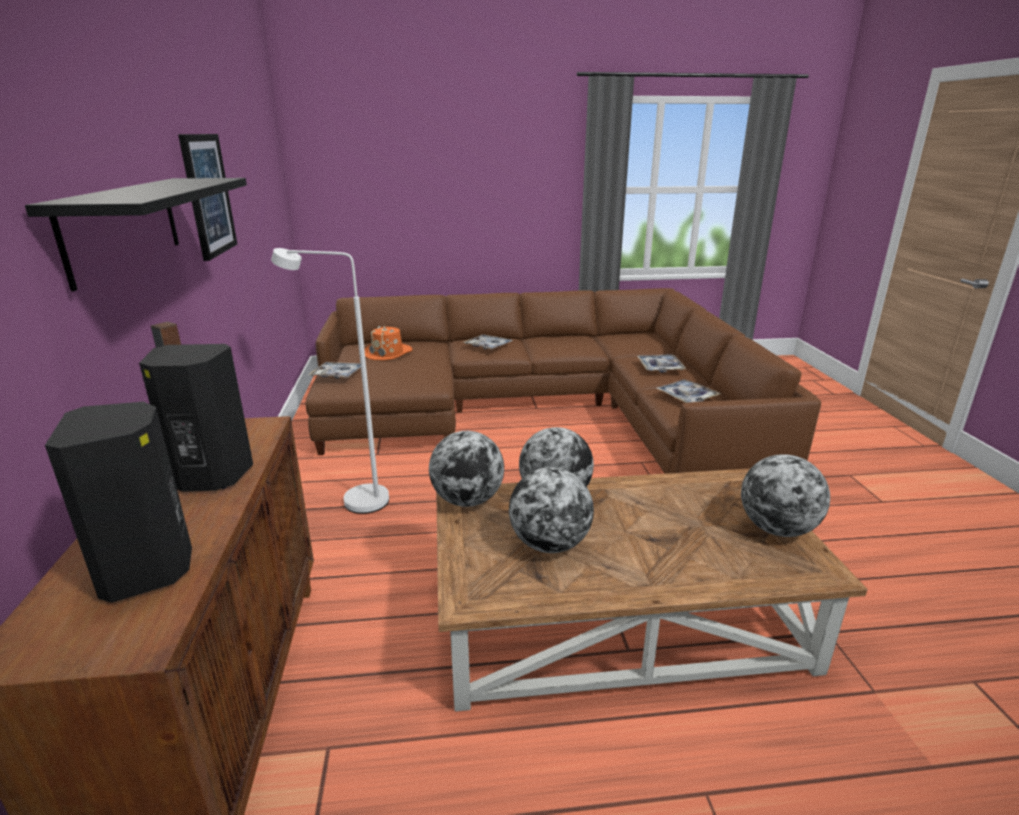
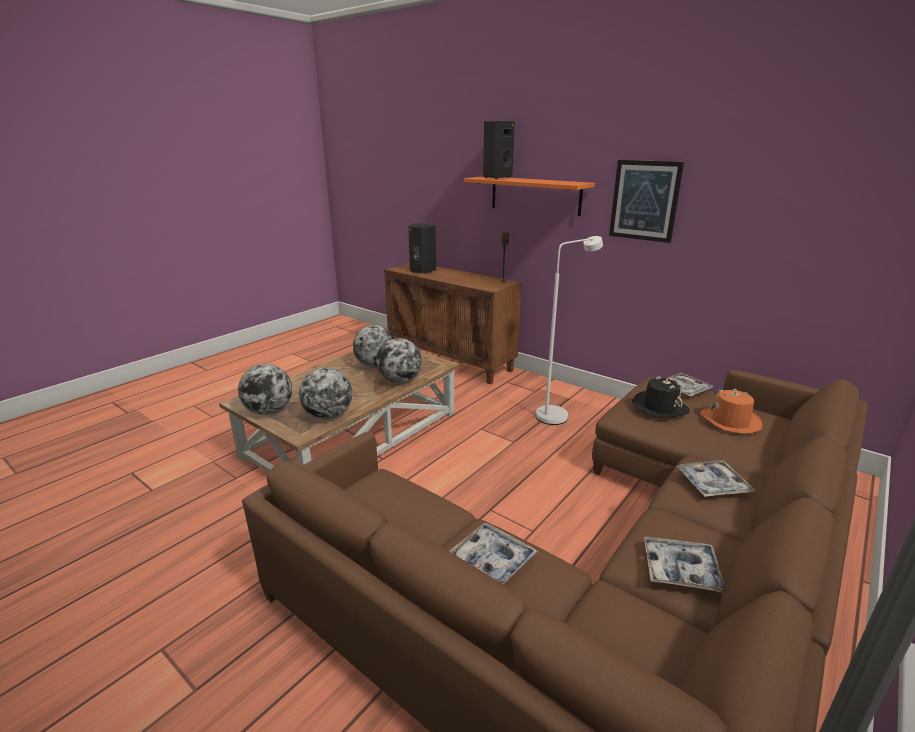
camera: 135 degrees right, 0 degrees up
black shelf [25,178,247,291] -> orange shelf [464,176,595,216]
black speaker [139,344,253,492] -> black speaker moved to [483,121,515,179]
globe [429,431,504,507] -> globe moved to [299,368,352,420]
tray [656,379,720,403] -> tray moved to [644,537,725,593]
none -> black hat [632,376,690,418]

